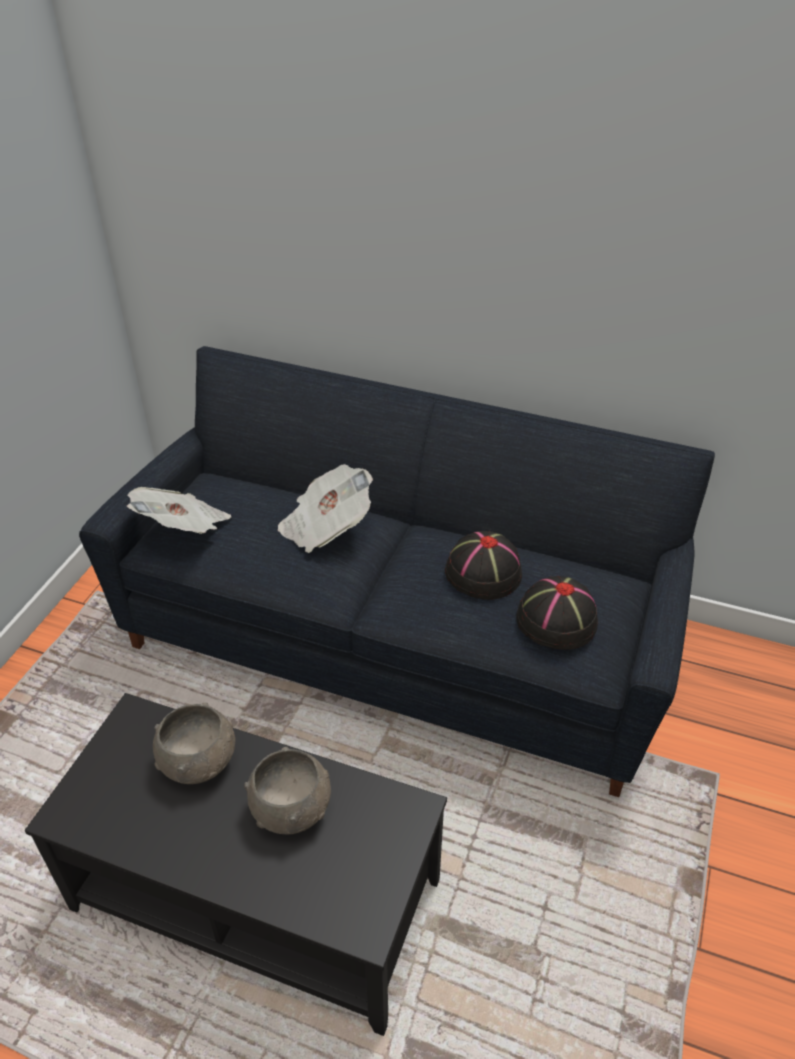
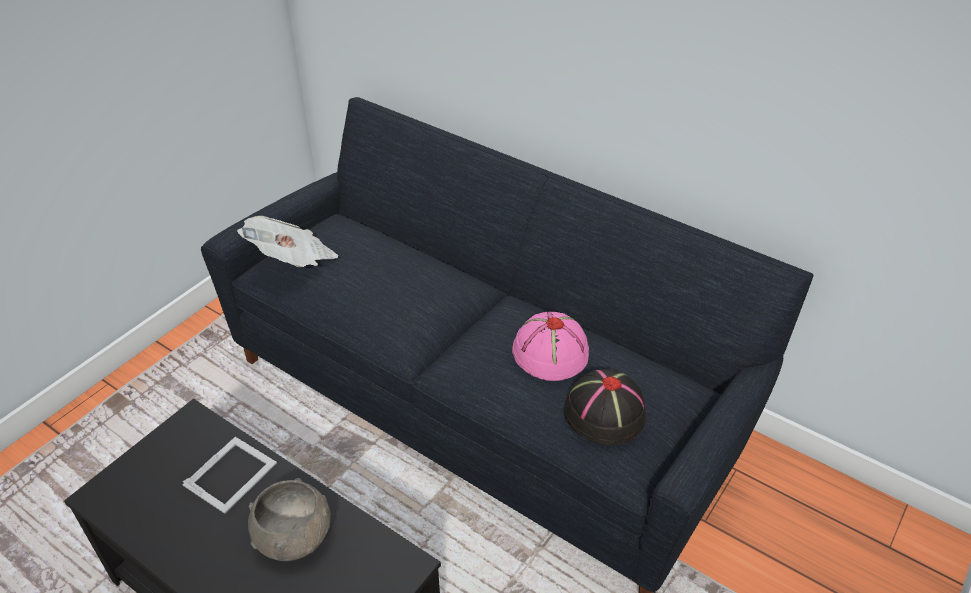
camera: 15 degrees right, 0 degrees up
grey bowl [153,703,235,784] -> picture frame [182,437,277,514]
newspaper [278,464,373,553] -> none
black hat [445,531,522,600] -> pink hat [512,312,589,381]

